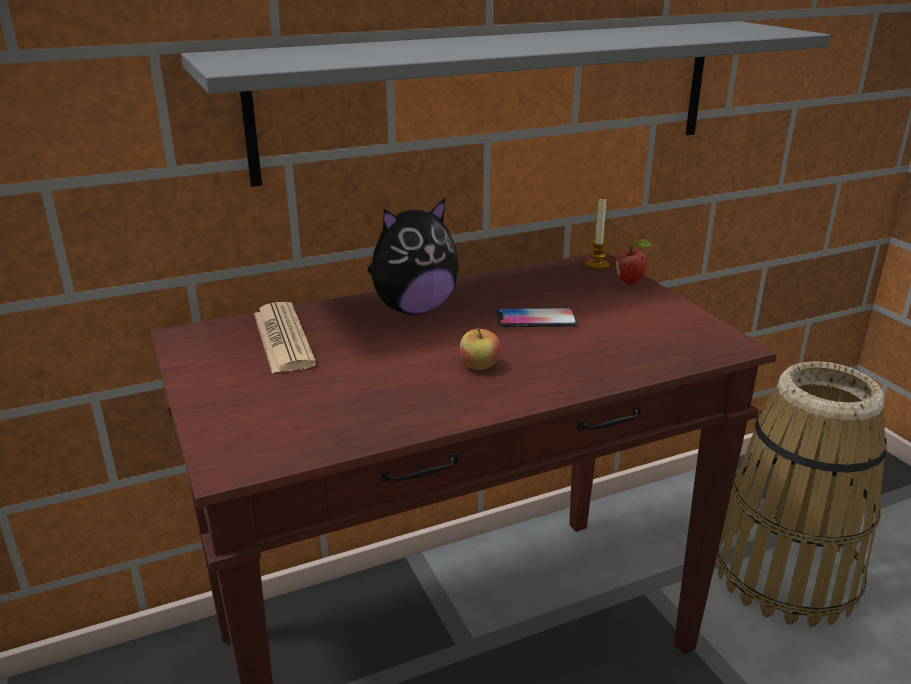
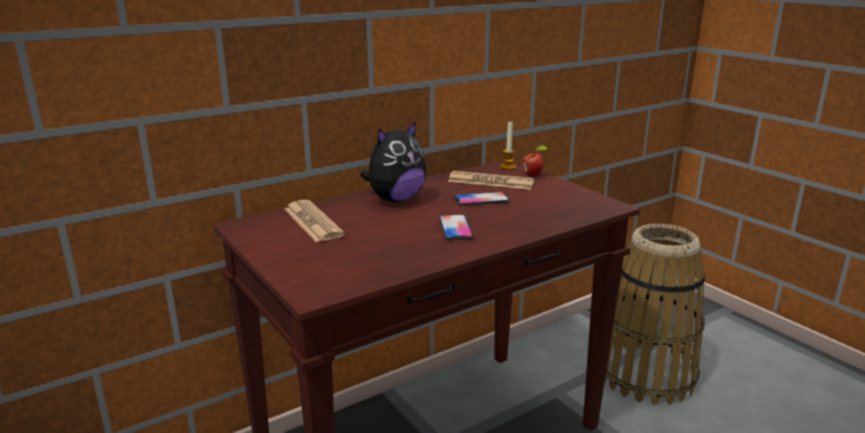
camera: 10 degrees left, 5 degrees down
grey shelf [181,21,830,187] -> none
apple [460,327,501,370] -> phone [439,214,474,240]
none -> newspaper [448,171,535,190]

